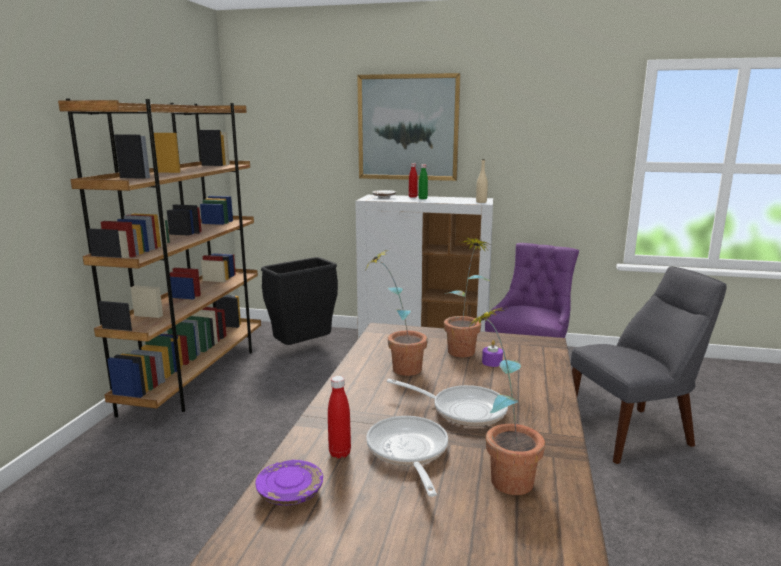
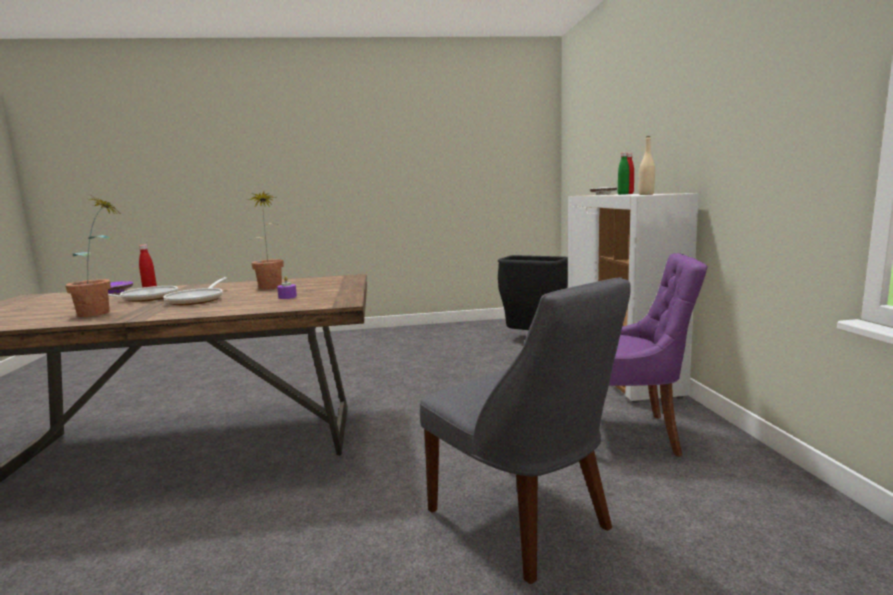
camera: 70 degrees right, 5 degrees down
brown bookcase [58,99,261,417] -> none
picture [357,73,461,181] -> none
potted plant [444,237,490,357] -> none

